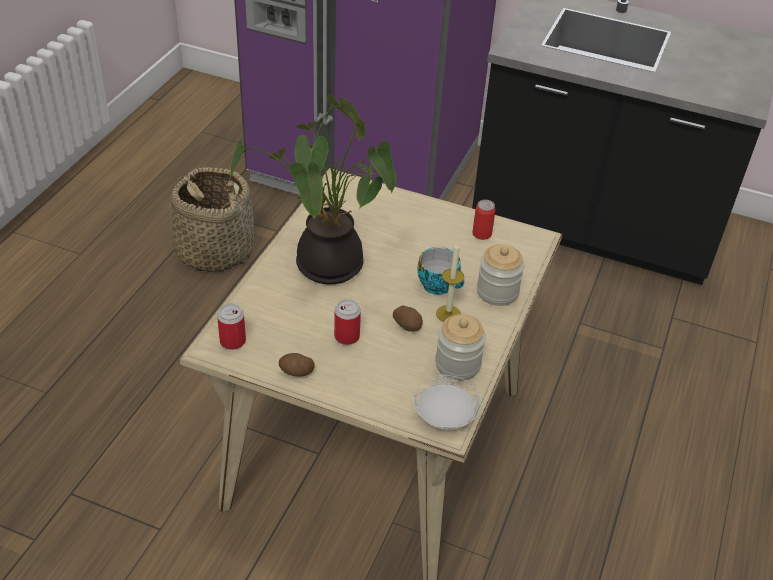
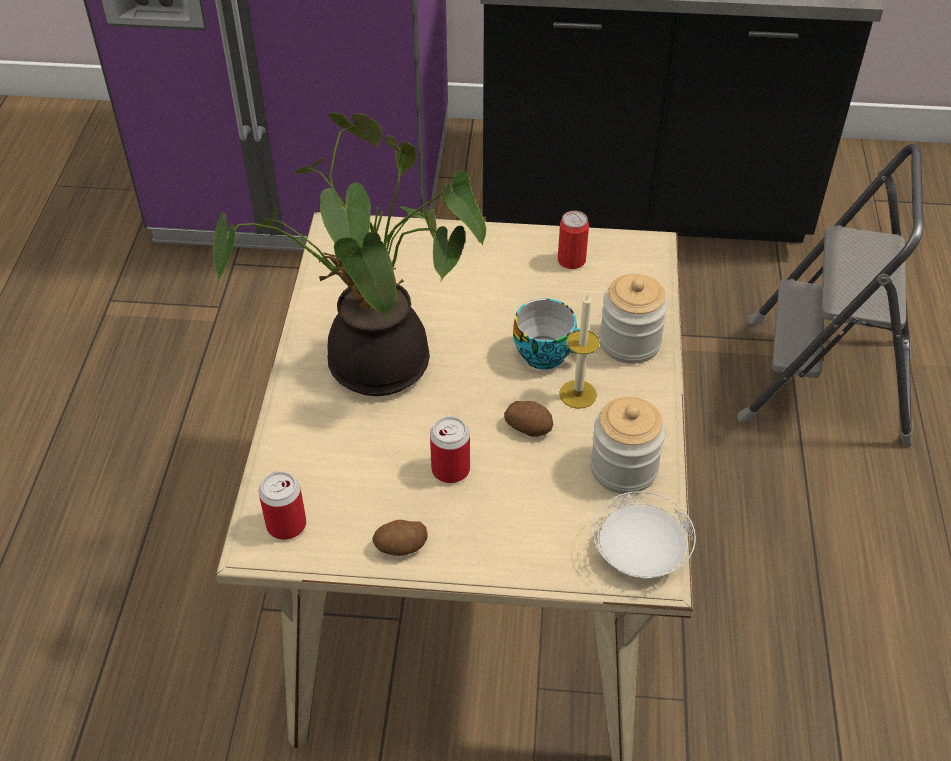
camera: 15 degrees left, 5 degrees up
basket [169,167,254,273] -> none
none -> grey step ladder [737,144,924,447]

